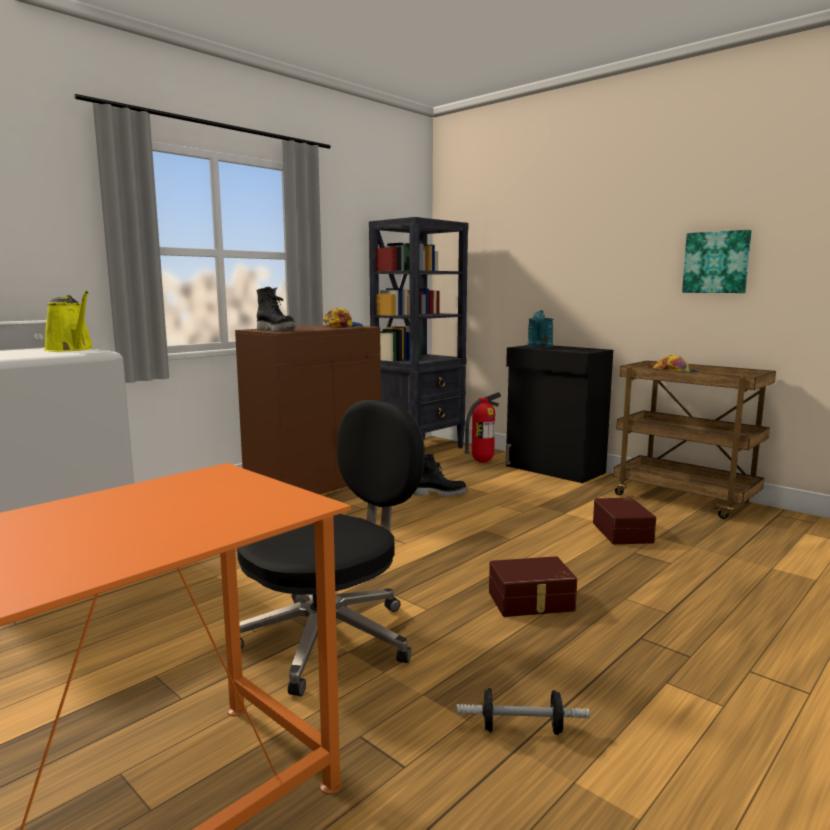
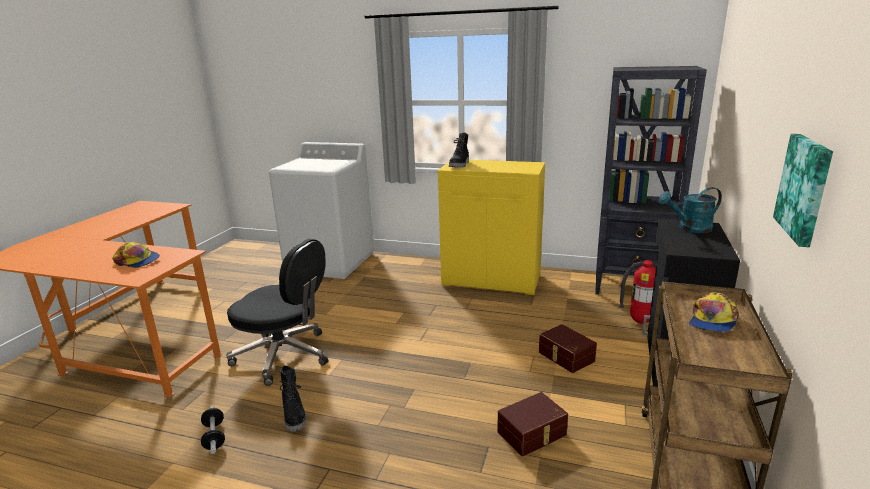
camera: 65 degrees right, 10 degrees up
yellow watering can [44,291,94,351] -> none
brown cabinet [235,325,381,495] -> yellow cabinet [438,160,545,295]
cap [323,308,363,328] -> cap moved to [112,241,160,268]
black boot [413,454,468,497] -> black boot moved to [279,366,307,432]
brown storage box [489,556,577,617] -> brown storage box moved to [539,324,597,373]

